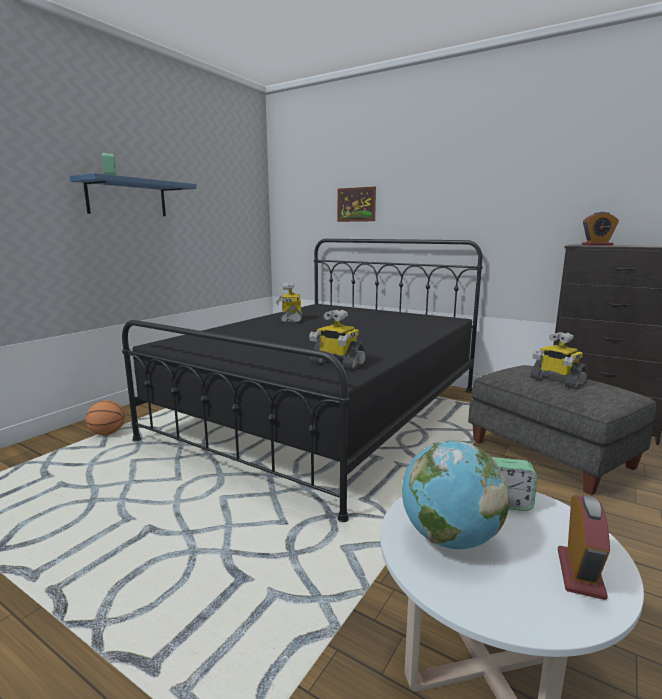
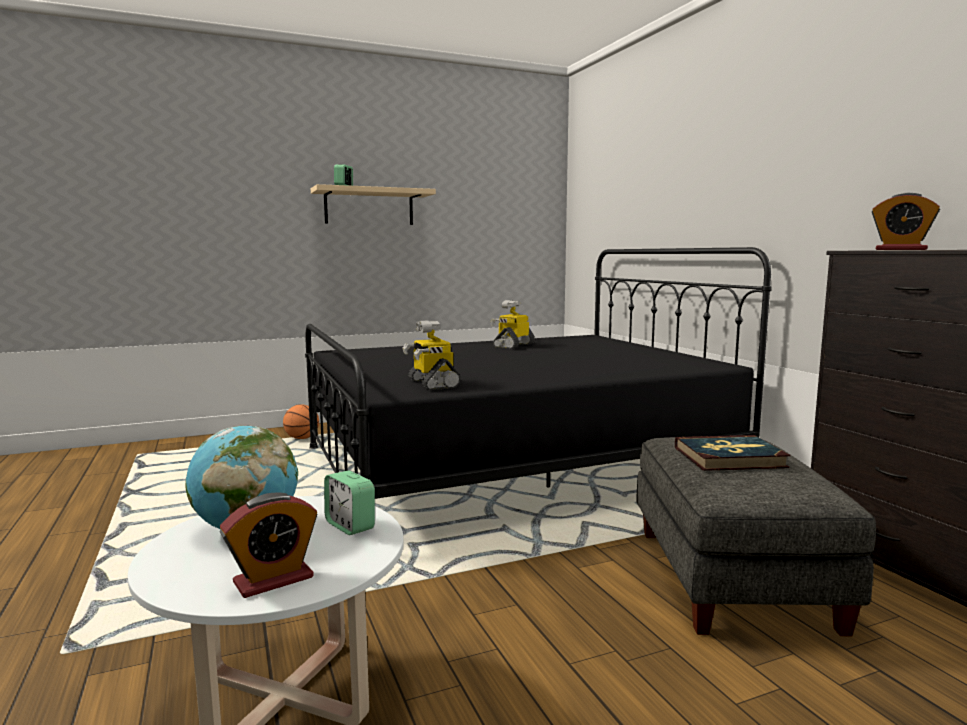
camera: 35 degrees right, 5 degrees down
blue shelf [70,173,197,216] -> beige shelf [311,184,436,225]
picture [337,186,376,222] -> none
toy robot [530,332,588,389] -> book [675,435,790,471]

